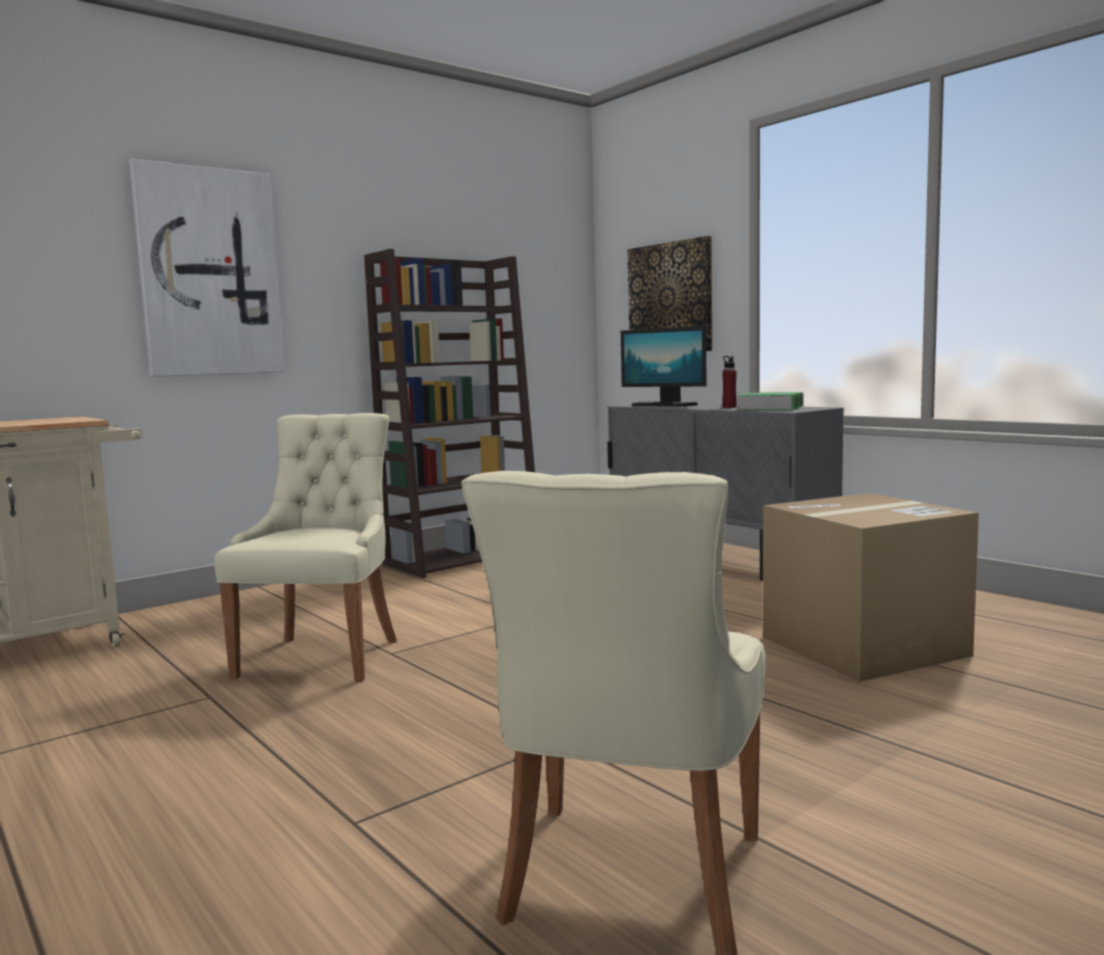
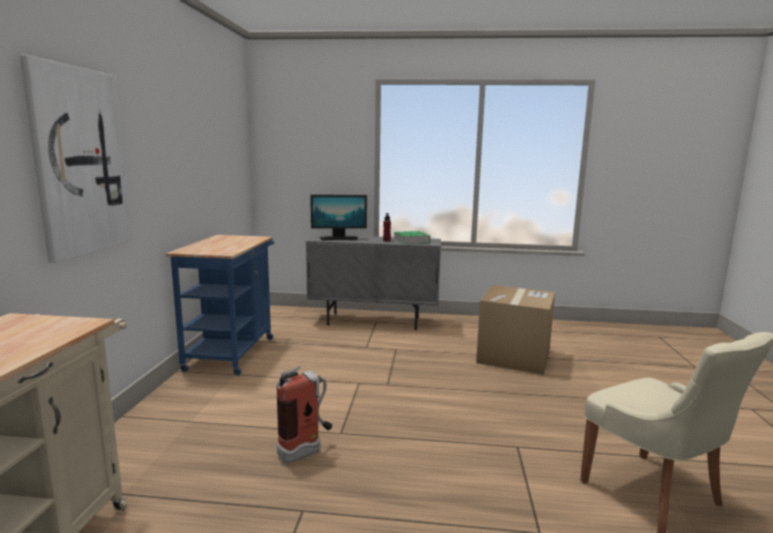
camera: 45 degrees left, 5 degrees up
beige chair [214,413,397,682] -> fire extinguisher [277,366,332,463]
brown bookcase [364,249,535,578] -> blue cart [166,235,274,376]
picture [628,236,712,351] -> none

